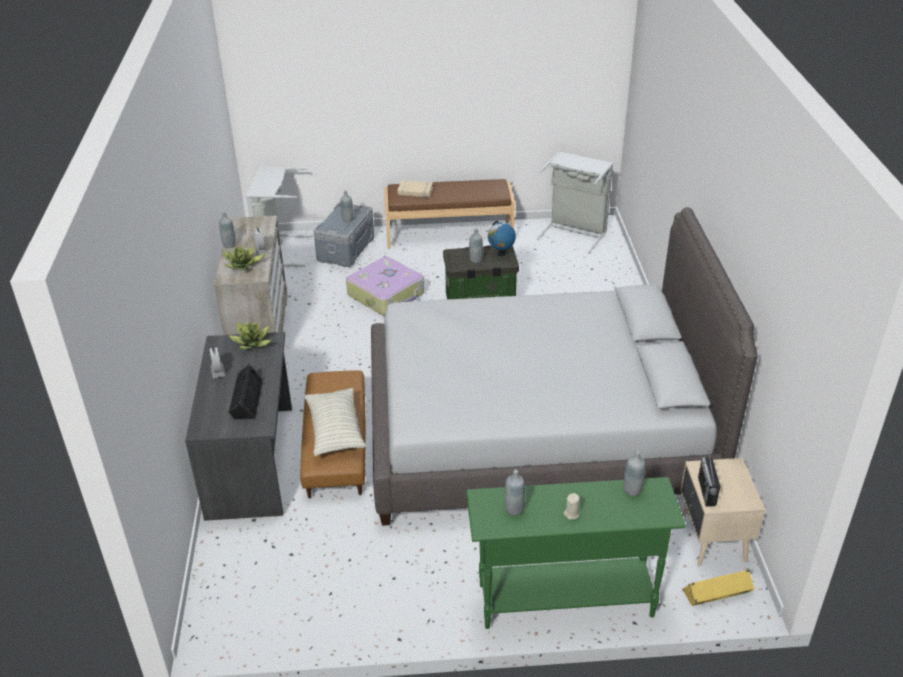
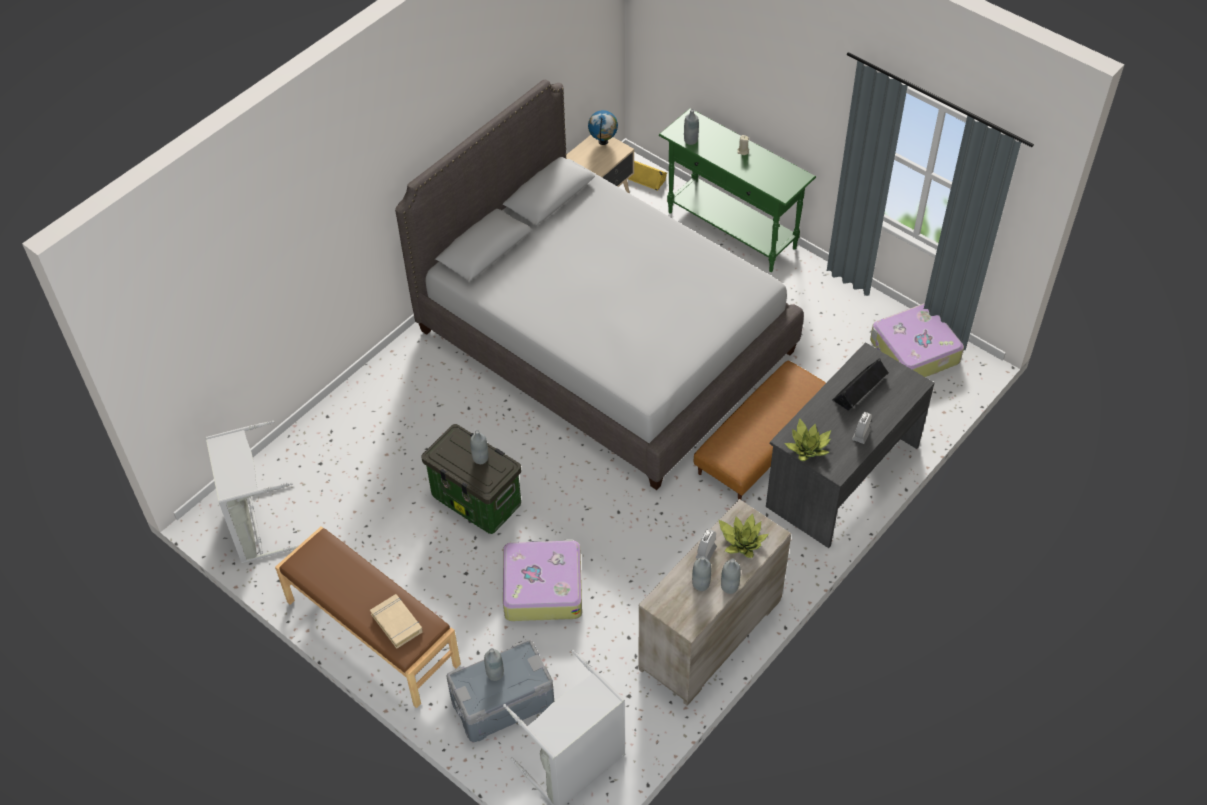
camera: 135 degrees left, 15 degrees up
pillow [305,388,366,457] -> none
globe [488,220,516,256] -> globe moved to [588,110,618,145]
grey bottle [505,469,525,515] -> grey bottle moved to [692,556,711,591]
radio [698,451,720,506] -> none
none -> suitcase [870,303,964,377]

